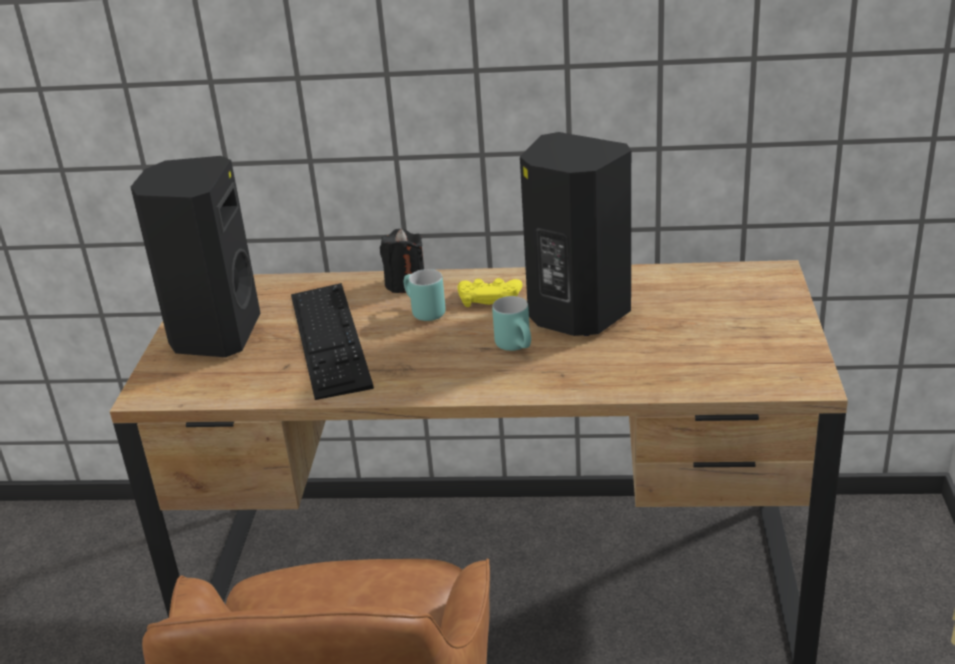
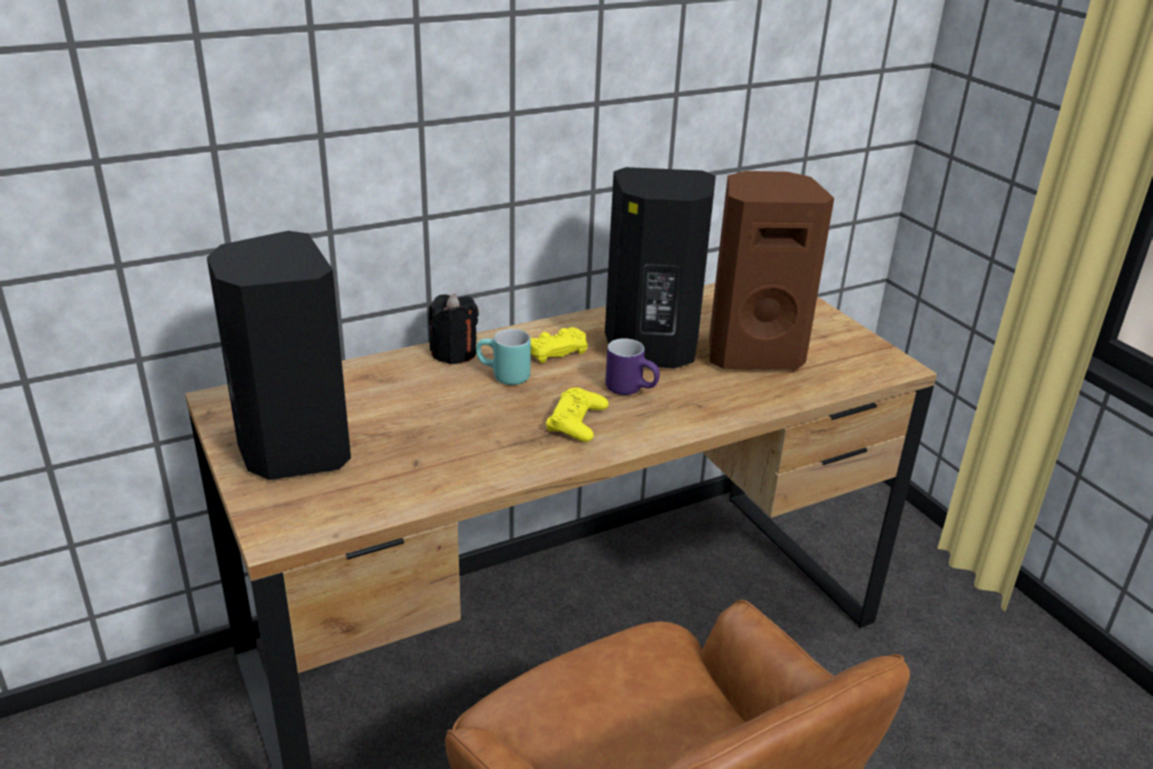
camera: 35 degrees left, 0 degrees up
keyboard [291,283,374,400] -> none
turquoise mug [492,296,531,351] -> purple mug [605,338,660,395]
none -> yellow game controller [546,387,609,442]
none -> brown speaker [709,171,834,369]

